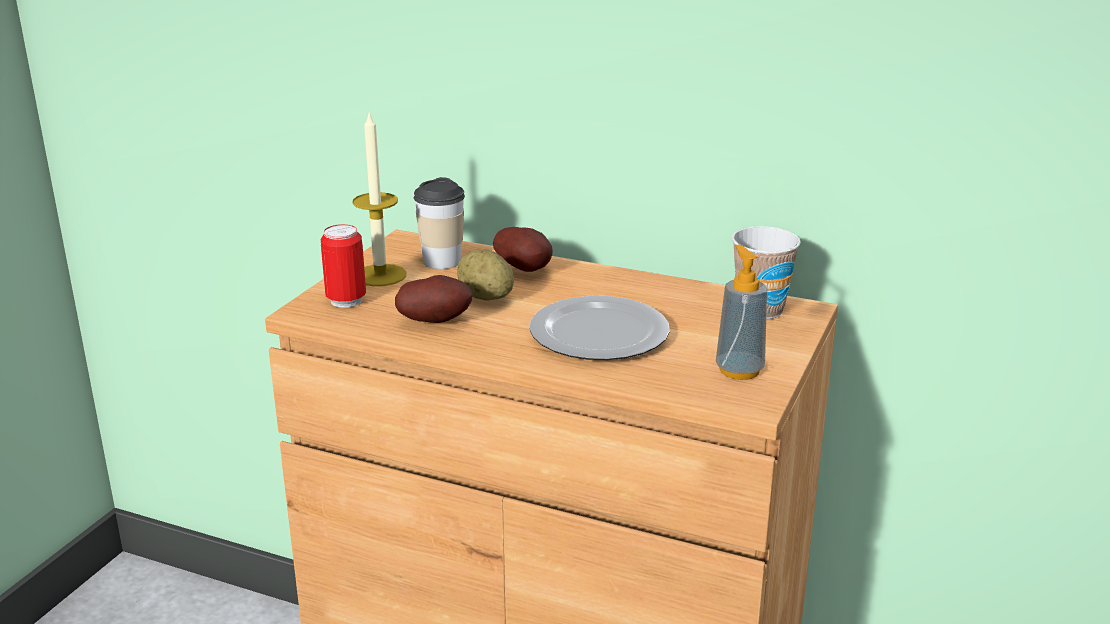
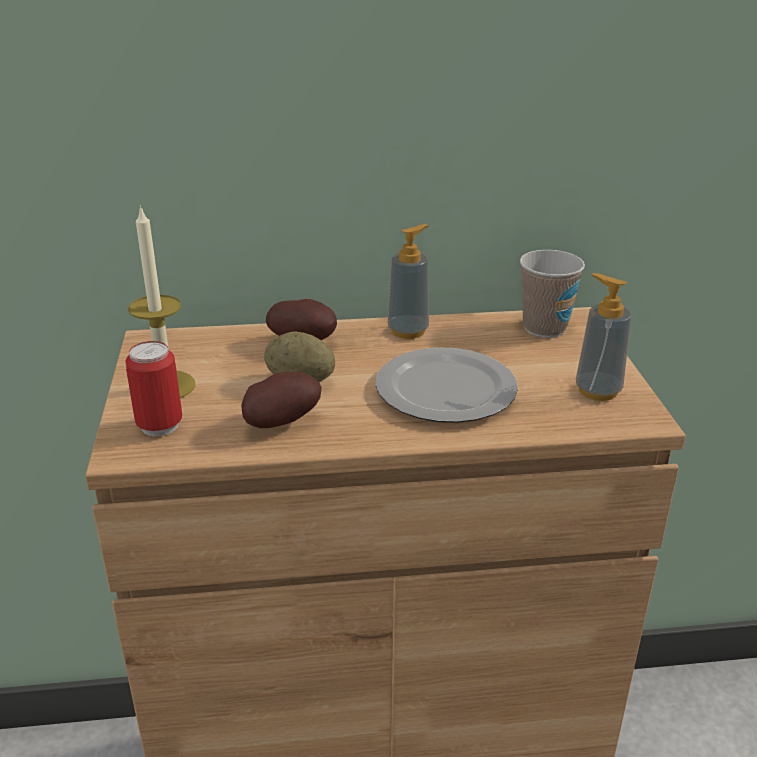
camera: 30 degrees left, 5 degrees up
cup [414,177,465,269] -> none
none -> soap dispenser [388,224,429,339]

